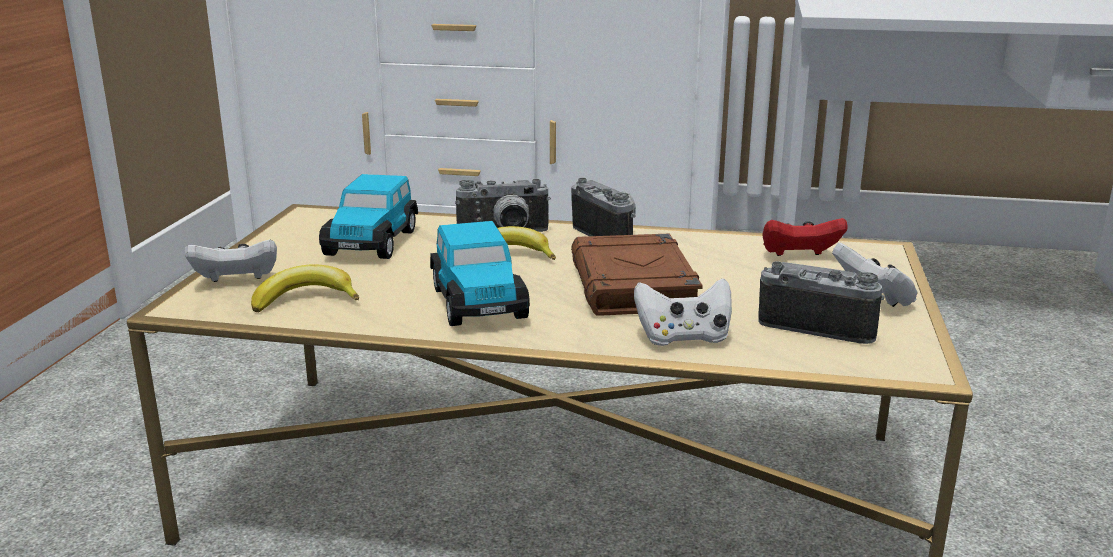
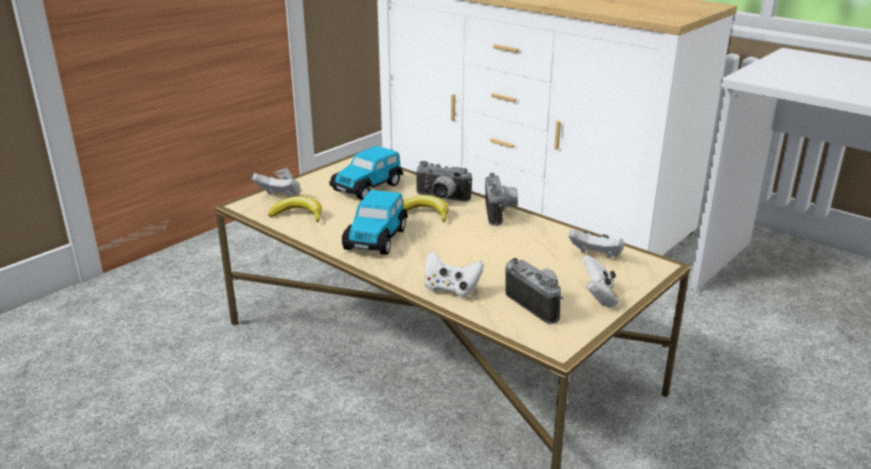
camera: 30 degrees right, 5 degrees up
brown book [571,233,703,316] -> none
red game controller [763,218,848,256] -> white game controller [568,229,624,259]

